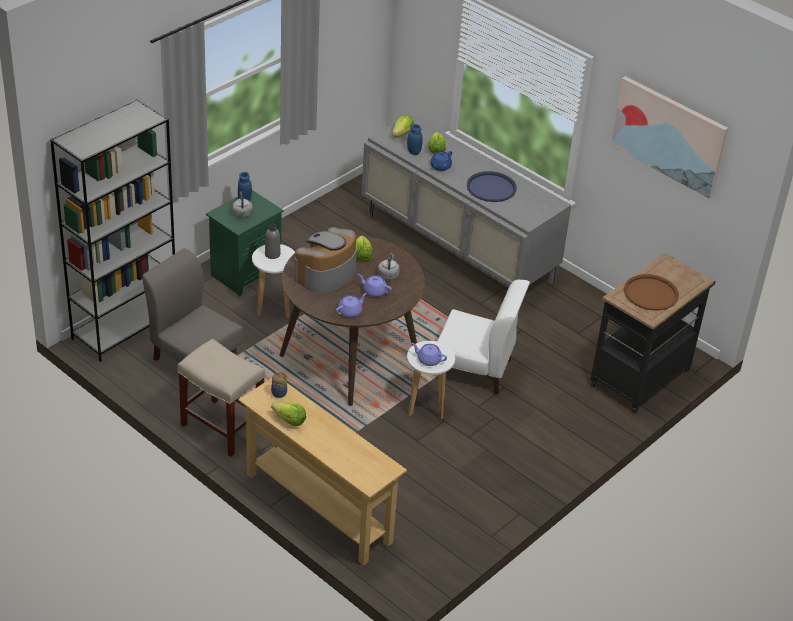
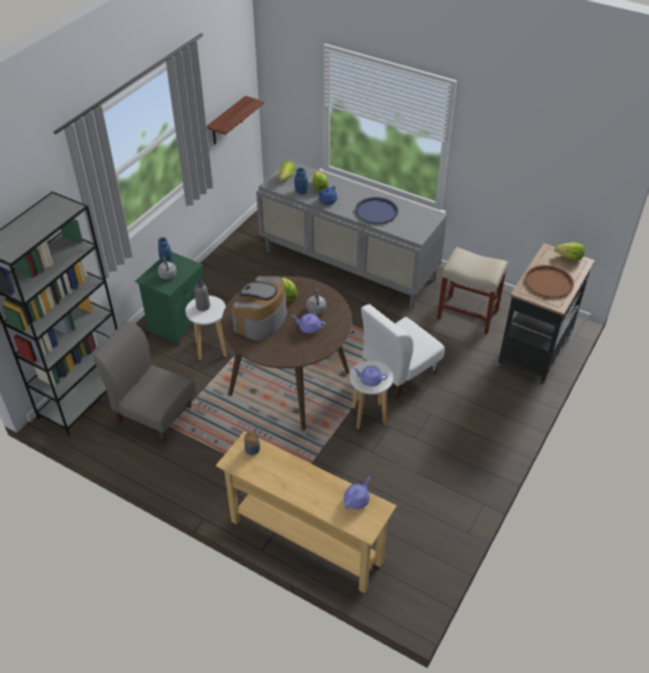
camera: 10 degrees left, 5 degrees up
beige stool [177,339,265,457] -> beige stool moved to [437,247,508,334]
lettuce [271,402,306,426] -> lettuce moved to [555,242,585,261]
purple teapot [335,293,367,318] -> purple teapot moved to [344,477,370,509]
white chair [437,280,530,394] -> white chair turned 135 degrees clockwise [361,304,445,399]
picture [611,76,728,199] -> none
none -> shelf [207,96,264,144]

